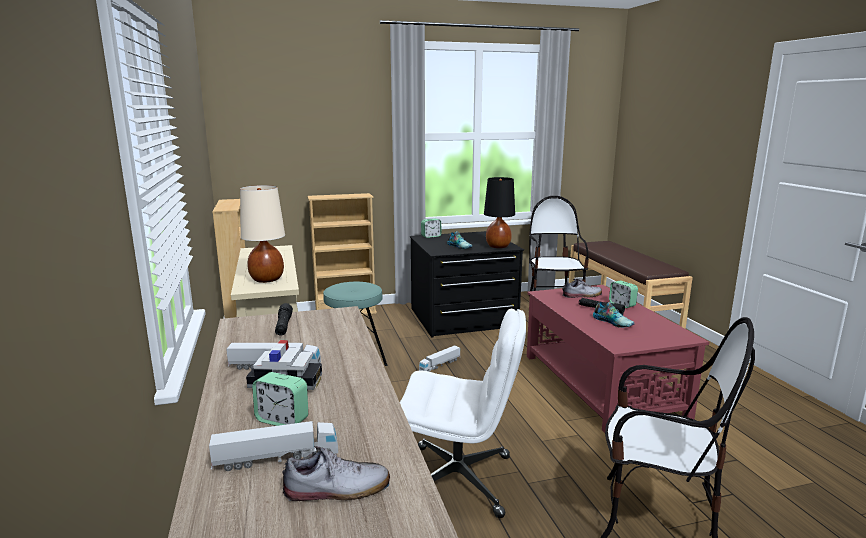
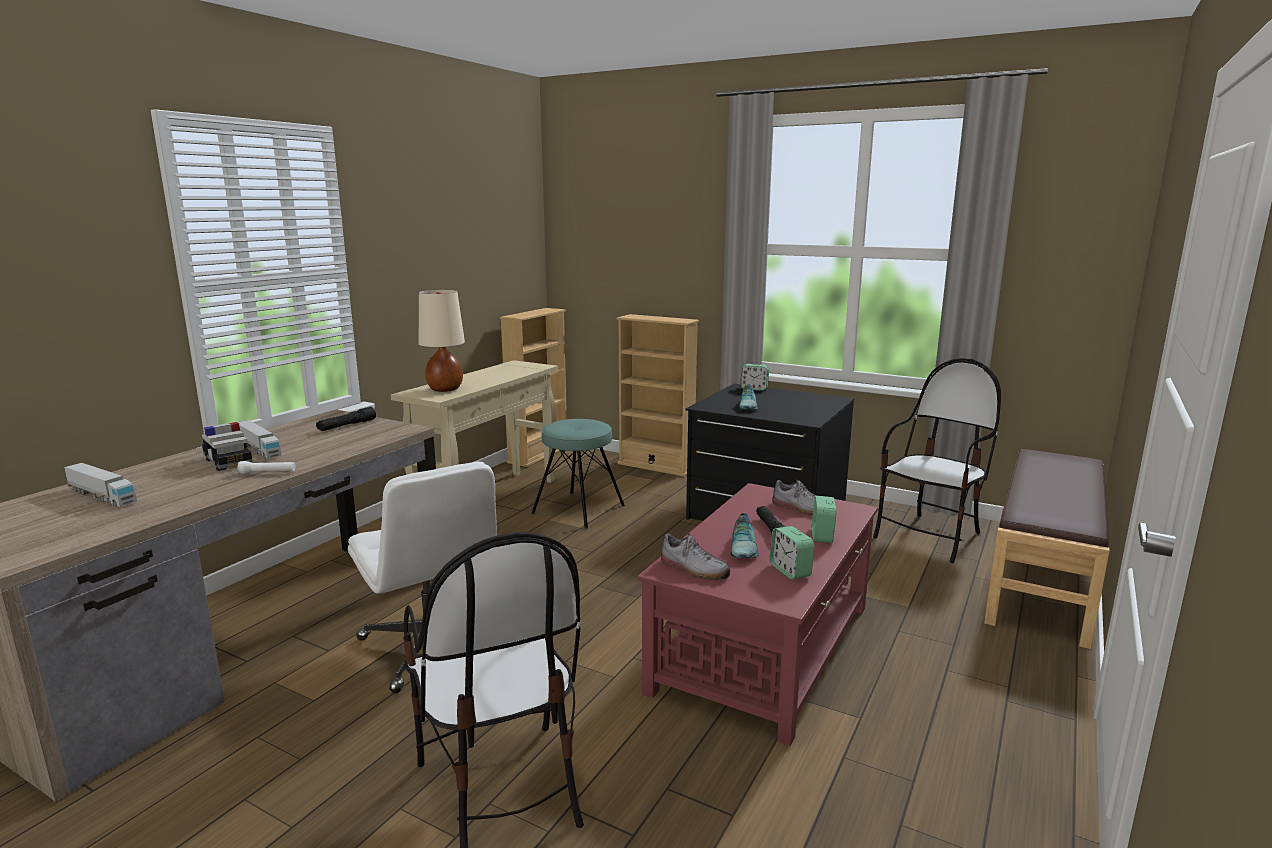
camera: 45 degrees right, 0 degrees up
alarm clock [252,372,308,426] -> alarm clock moved to [770,526,815,579]
shoe [283,446,390,501] -> shoe moved to [661,533,730,580]
toy truck [419,345,460,372] -> none
black table lamp [484,177,515,248] -> none
none -> white flashlight [237,461,296,474]

